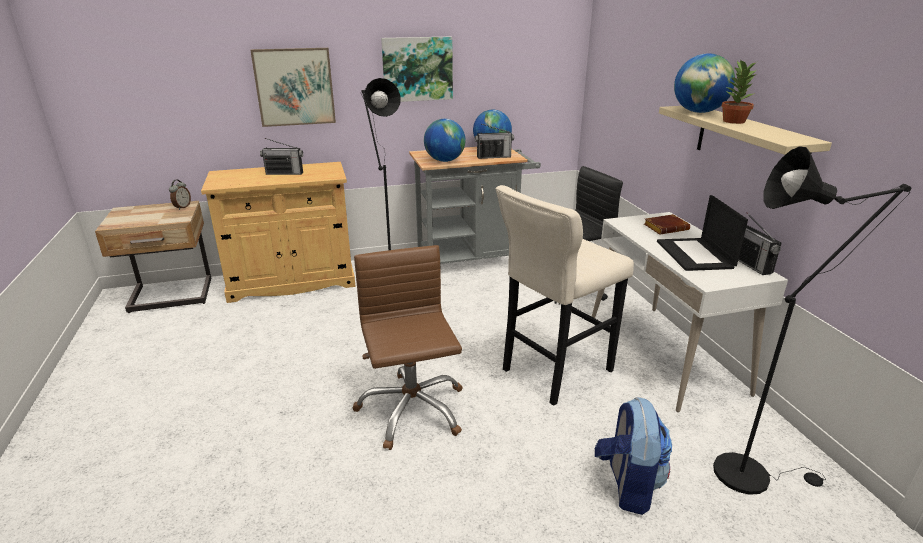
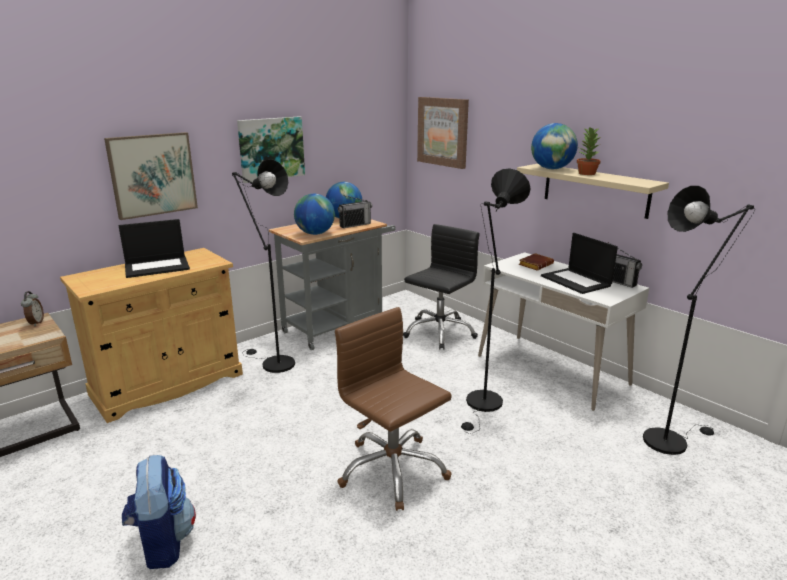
camera: 25 degrees left, 5 degrees down
radio [260,138,303,175] -> laptop [119,219,190,278]
beige stool [495,185,634,406] -> black floor lamp [461,168,531,434]
backpack [595,397,672,515] -> backpack moved to [122,455,196,569]
none -> picture [417,97,469,169]

